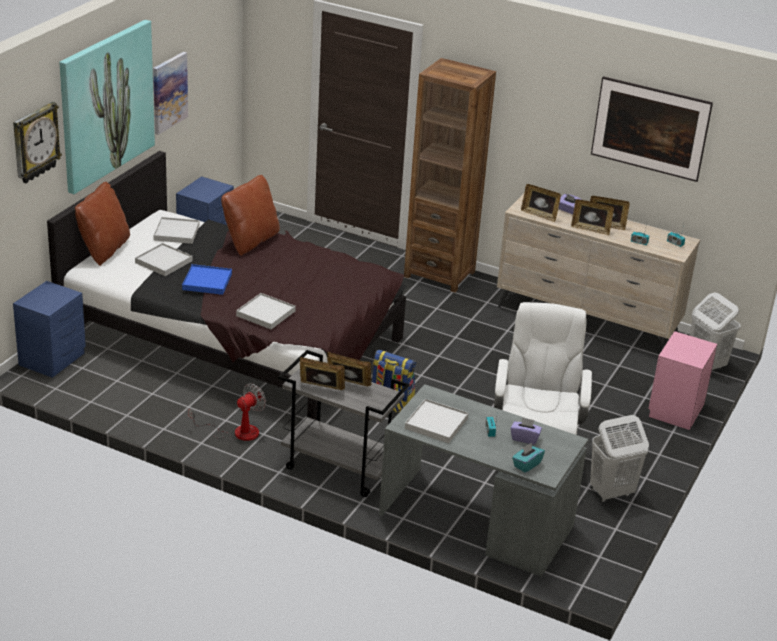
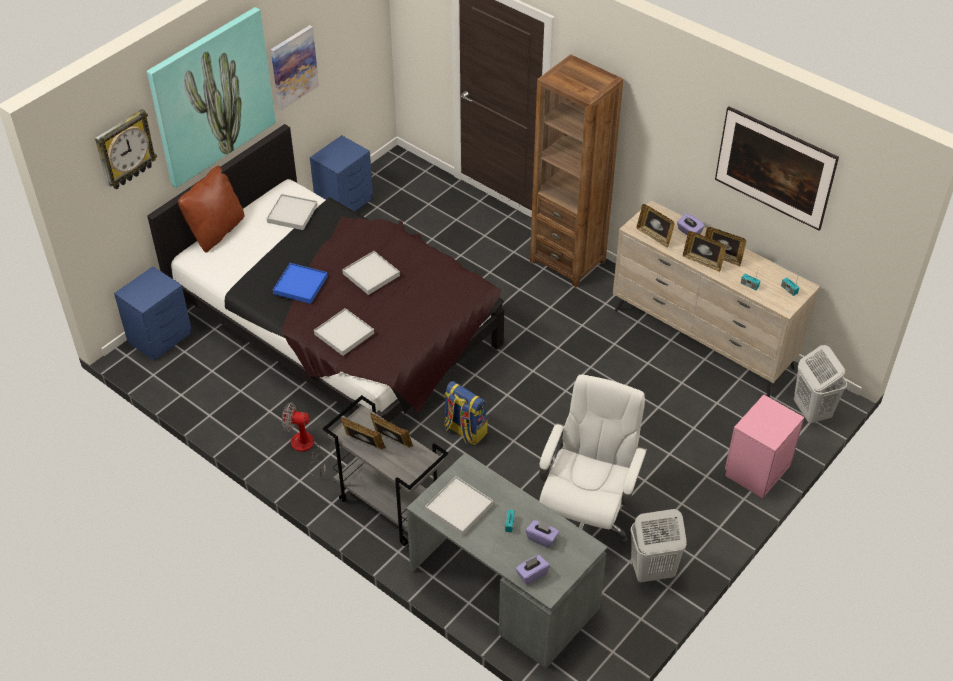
camera: 15 degrees right, 15 degrees up
white tray [135,243,192,276] -> white tray moved to [342,251,400,295]
fan [188,383,266,441] -> fan turned 135 degrees counterclockwise [282,402,326,478]
brown pillow [221,175,280,256] -> none
turquoise tissue box [512,443,545,473] -> purple tissue box [515,555,550,585]

